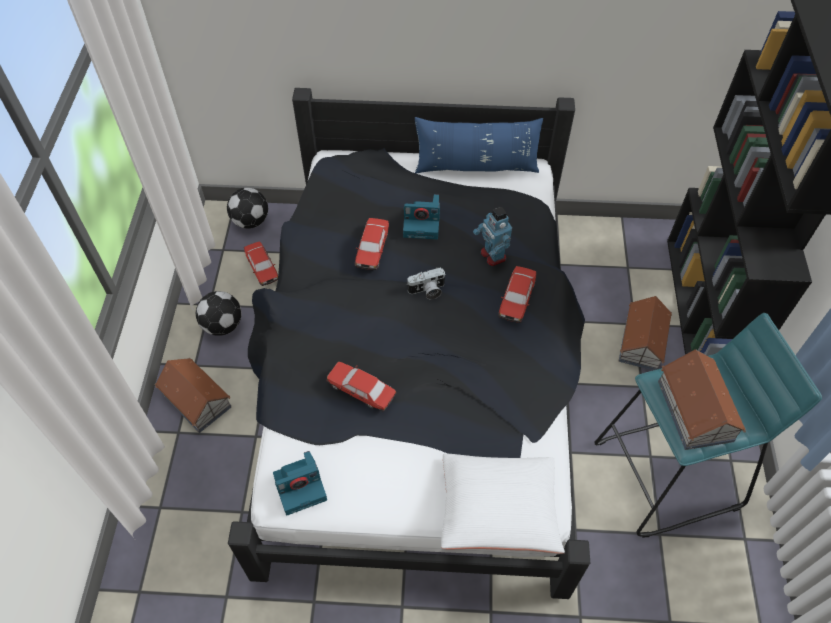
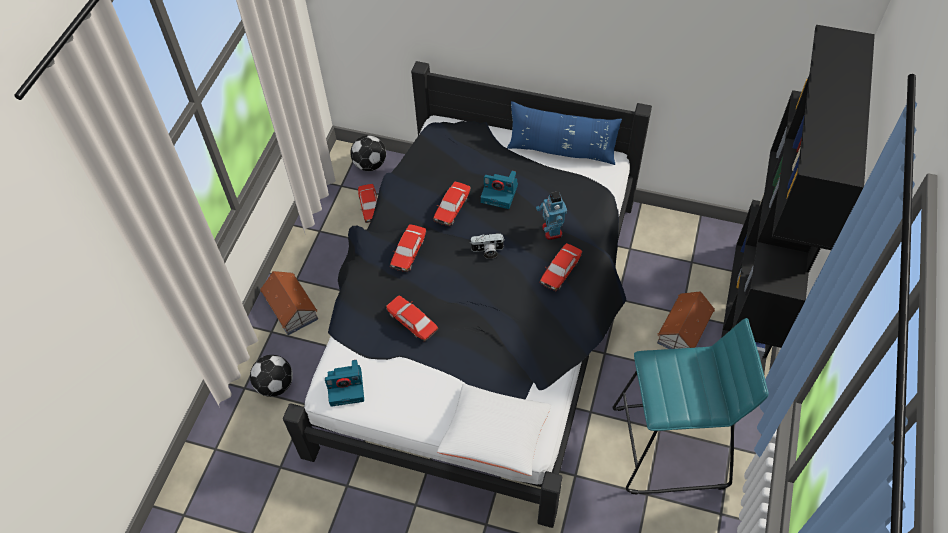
camera: 15 degrees right, 0 degrees up
football [196,291,242,336] -> football moved to [250,355,293,397]
toy house [658,349,746,450] -> none
none -> toy car [390,224,426,272]

